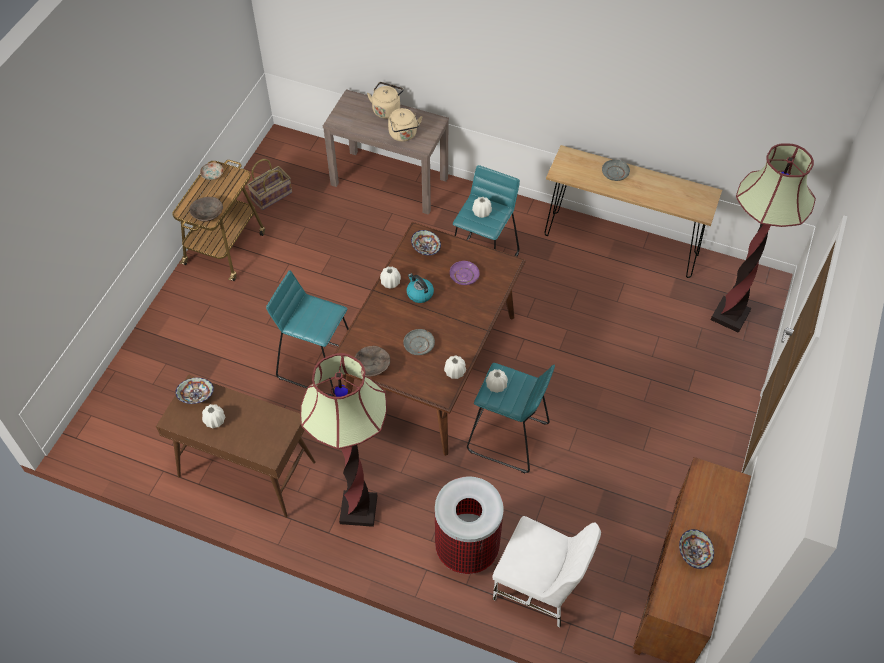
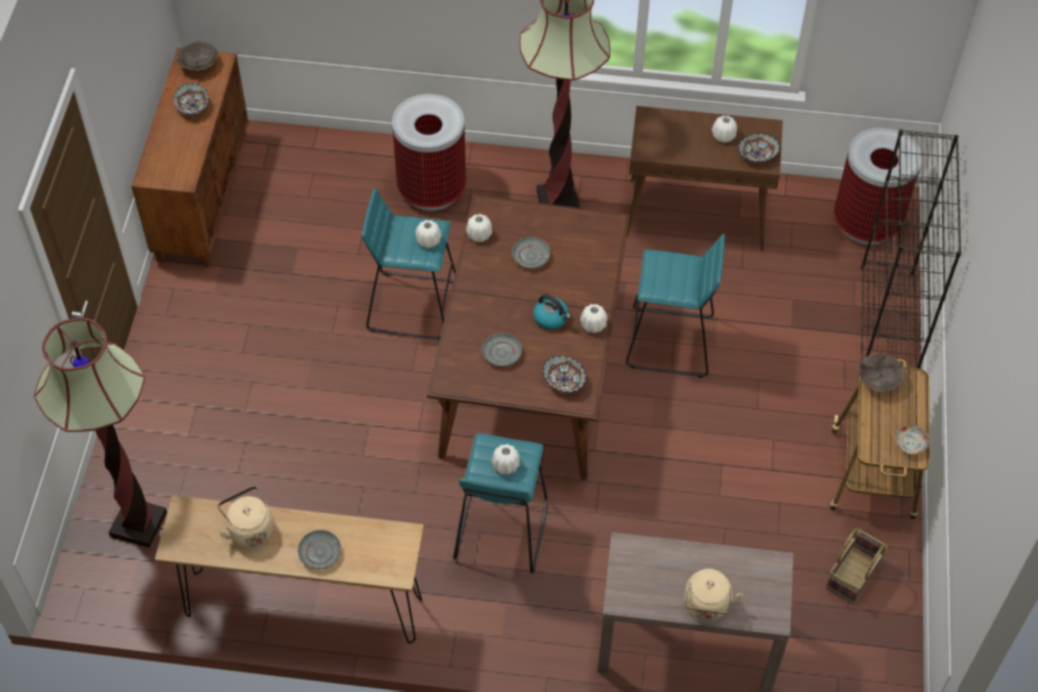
camera: 165 degrees right, 0 degrees up
brown bowl [355,346,390,377] -> brown bowl moved to [176,41,218,72]
beige kettle [388,108,422,142] -> beige kettle moved to [218,486,273,548]
purple plate [450,261,480,285] -> grey plate [482,333,522,367]
white chair [492,516,601,628] -> none
none -> trash can [834,127,922,245]
none -> black bookcase [861,129,962,369]

